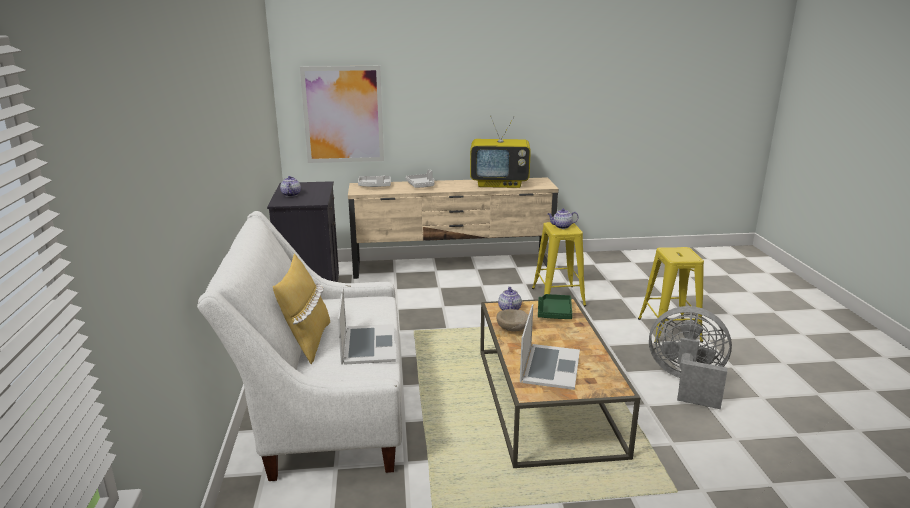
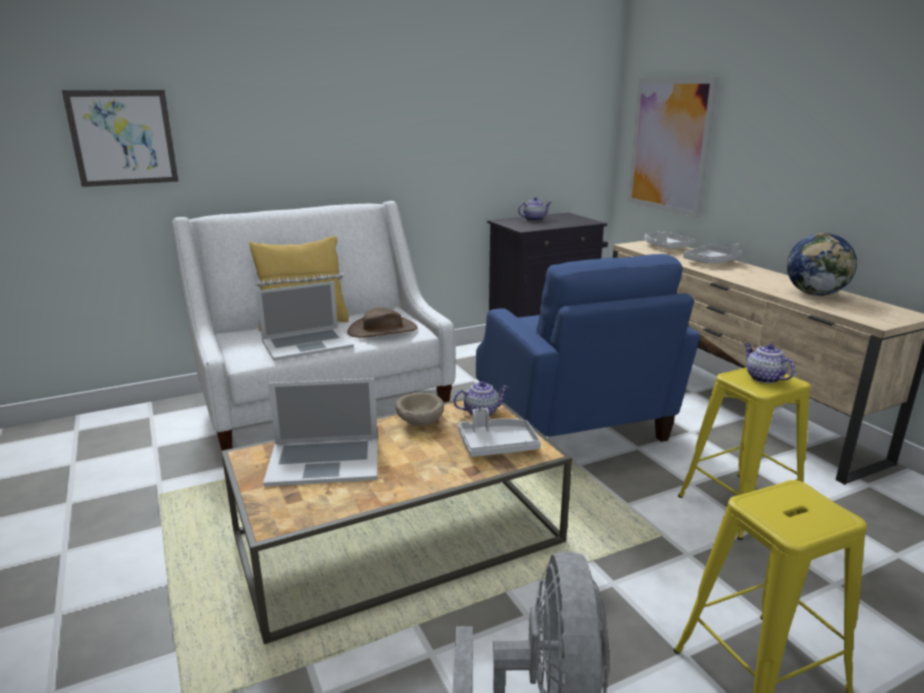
camera: 70 degrees right, 0 degrees up
television [470,115,531,188] -> globe [787,233,857,296]
green tray [538,294,572,319] -> grey tray [458,408,541,457]
none -> picture [62,90,179,187]
none -> brown hat [347,307,418,337]
none -> blue armchair [476,254,700,442]

